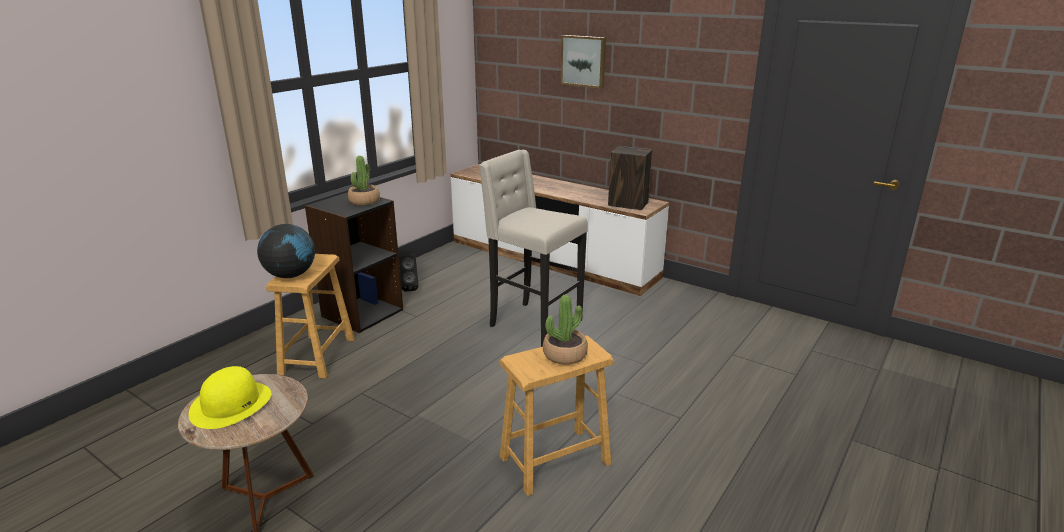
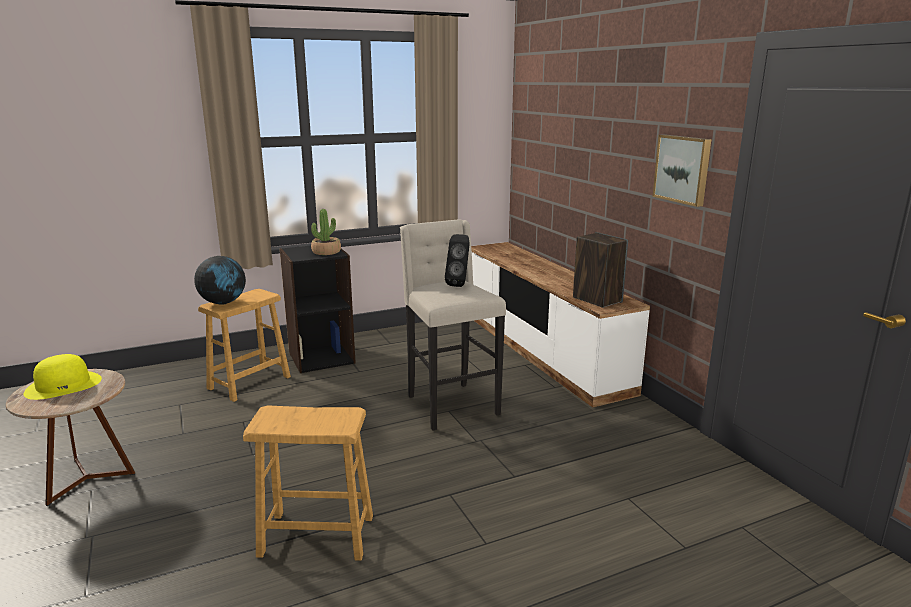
camera: 30 degrees right, 5 degrees down
black speaker [399,250,419,292] -> black speaker moved to [445,234,470,287]
potted plant [543,295,588,365] -> none
picture [561,35,606,89] -> picture moved to [652,134,711,207]

